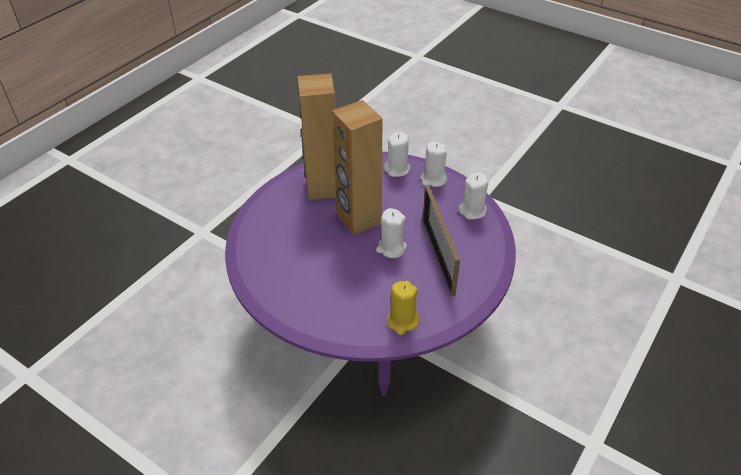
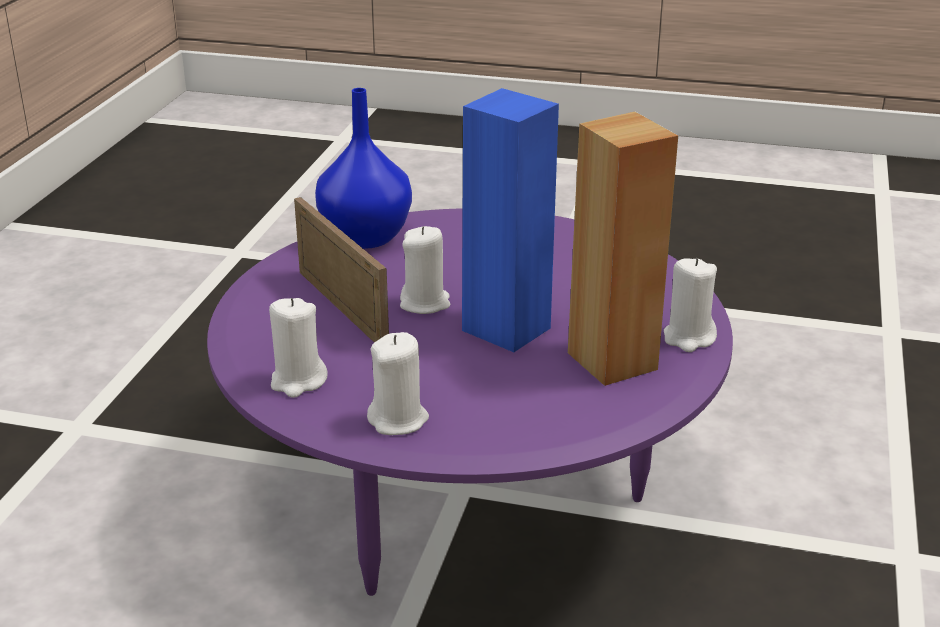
camera: 160 degrees right, 15 degrees down
brown speaker [332,100,383,235] -> blue speaker [462,88,559,352]
white candle [384,132,411,177] -> white candle moved to [664,258,717,352]
yellow candle [387,281,420,335] -> blue vase [315,88,412,249]

